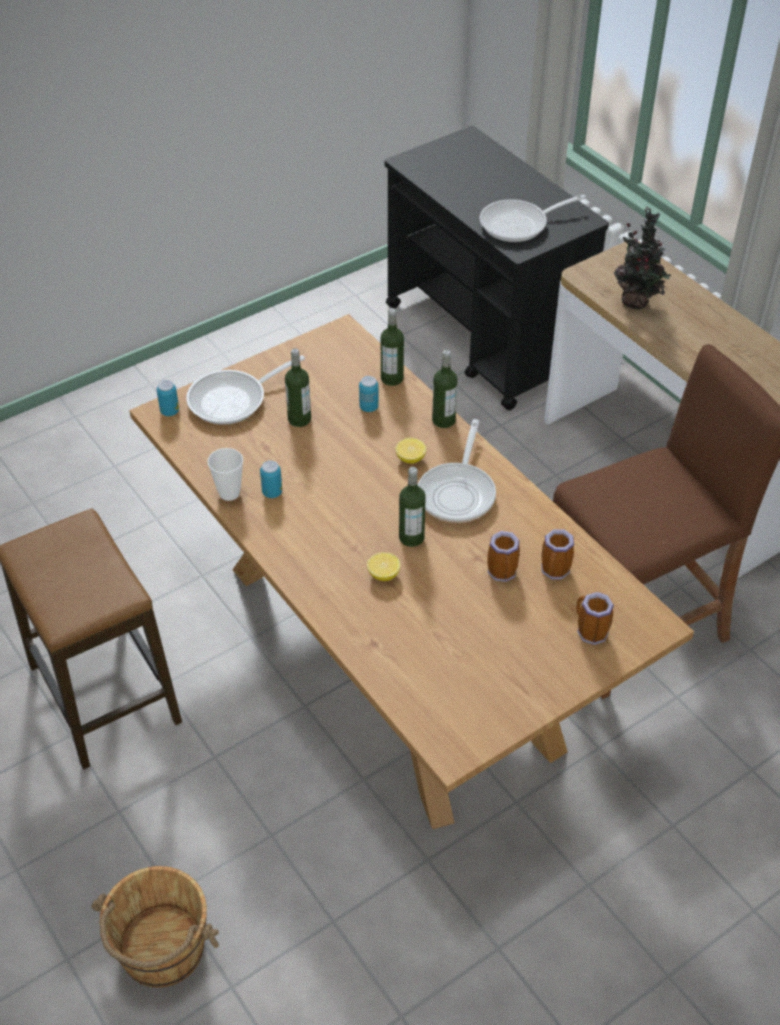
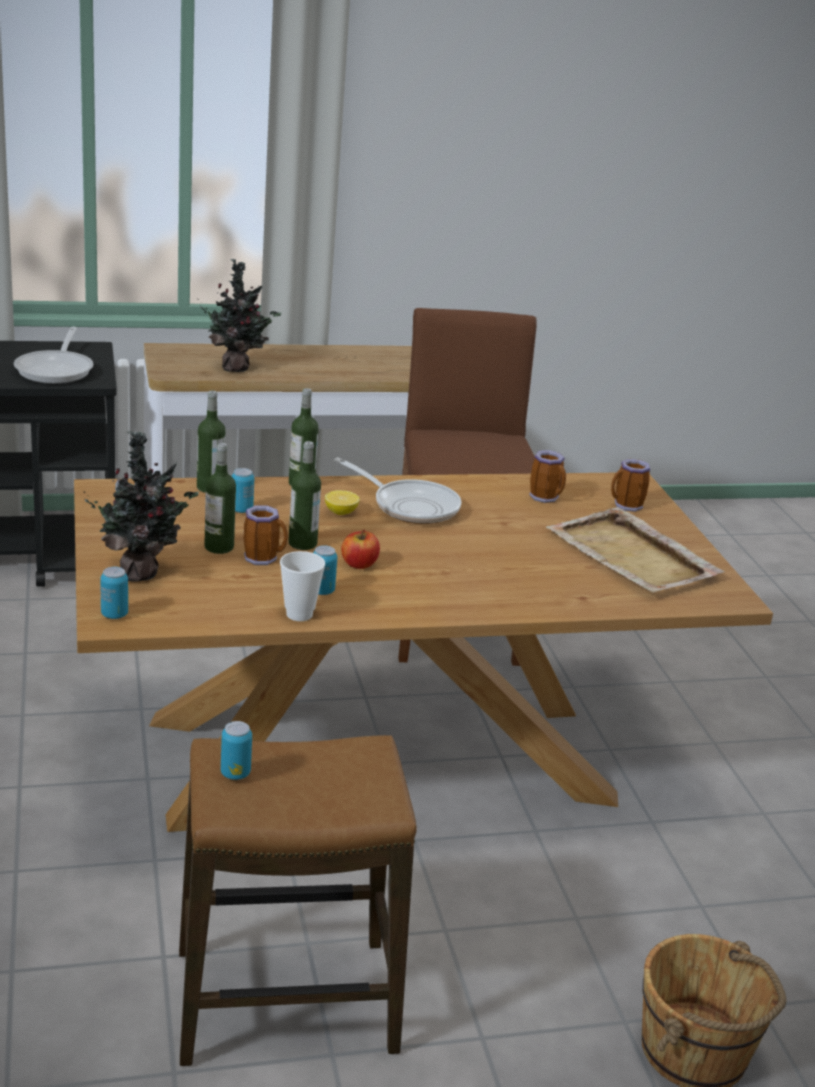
camera: 70 degrees left, 20 degrees down
frying pan [186,355,305,425] -> potted plant [84,431,199,582]
lemon [367,552,401,581] -> none
bottle [399,467,426,547] -> bottle moved to [288,441,321,550]
mug [487,531,520,582] -> mug moved to [244,505,288,565]
none -> can [221,721,252,780]
none -> apple [341,529,380,569]
none -> beige tray [546,507,725,593]

